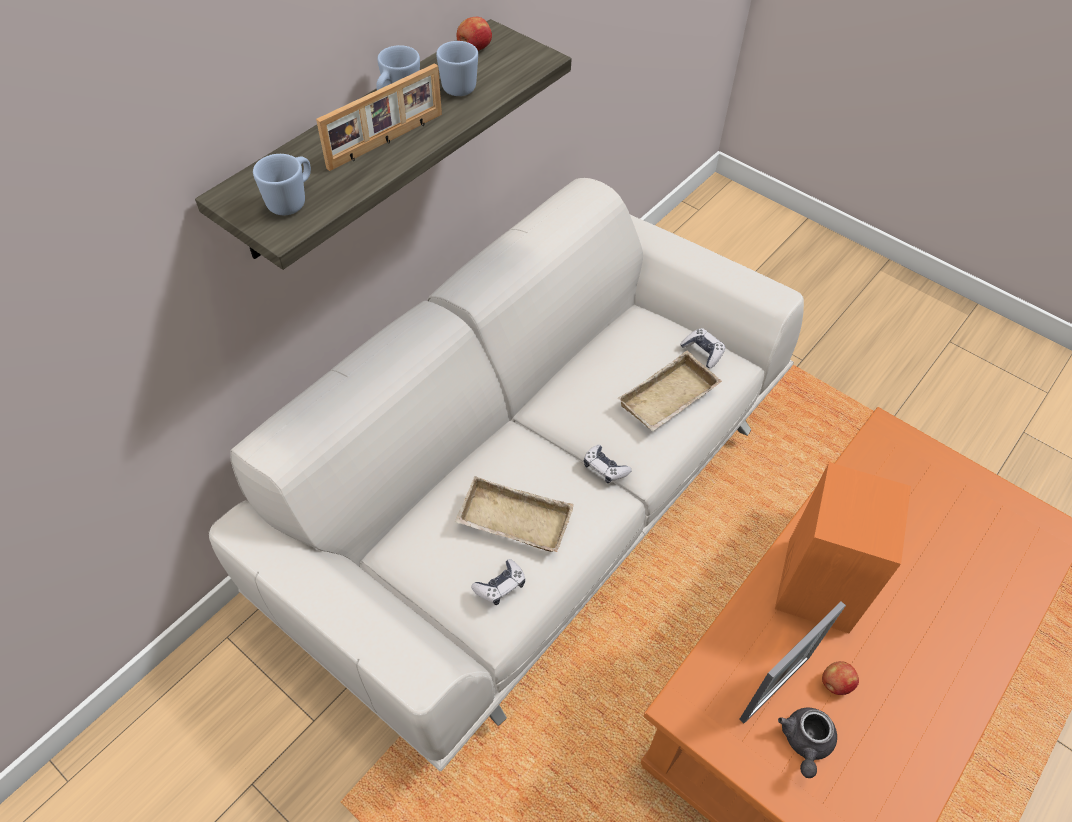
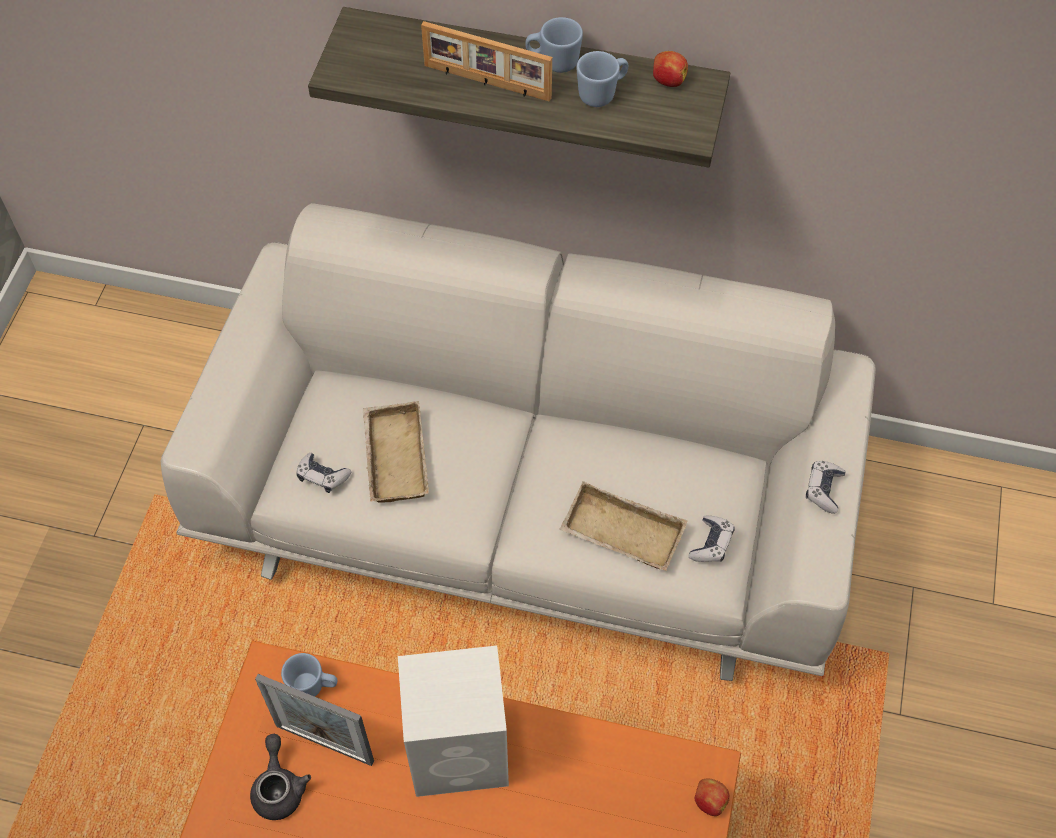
camera: 65 degrees right, 5 degrees up
blue mug [253,154,311,215] -> blue mug moved to [281,653,338,697]
game controller [584,445,632,483] -> game controller moved to [806,461,846,514]
orange speaker [775,462,911,633] -> white speaker [398,645,509,797]
grey teapot [778,708,837,778] -> grey teapot turned 90 degrees clockwise [250,734,311,820]
apple [822,661,859,695] -> apple moved to [695,779,730,816]

